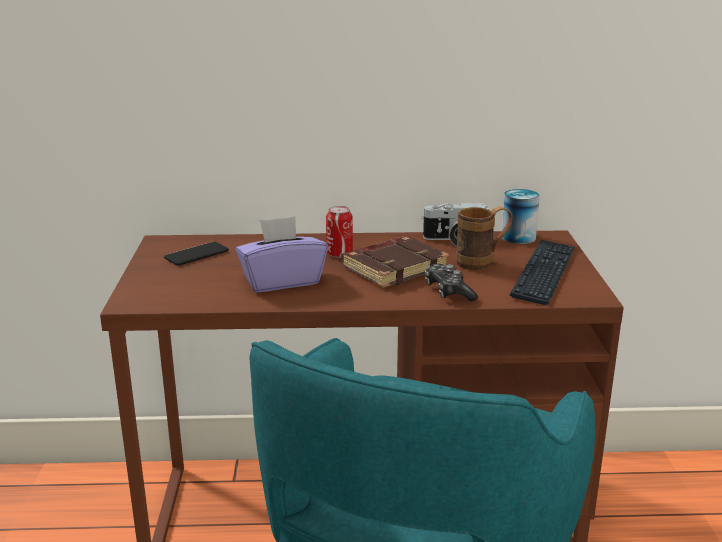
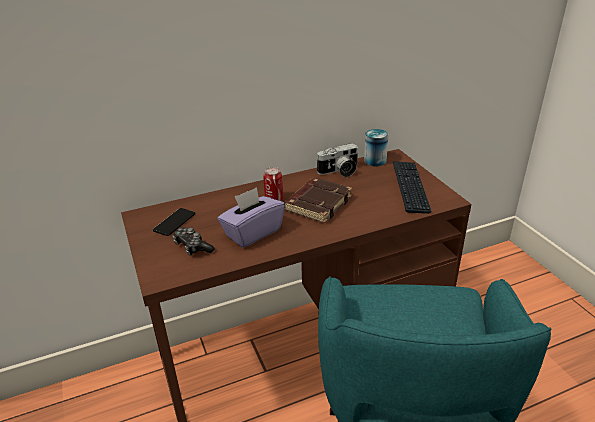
camera: 20 degrees left, 10 degrees up
game controller [425,264,478,302] -> game controller moved to [173,227,215,255]
brown mug [456,206,513,270] -> none

